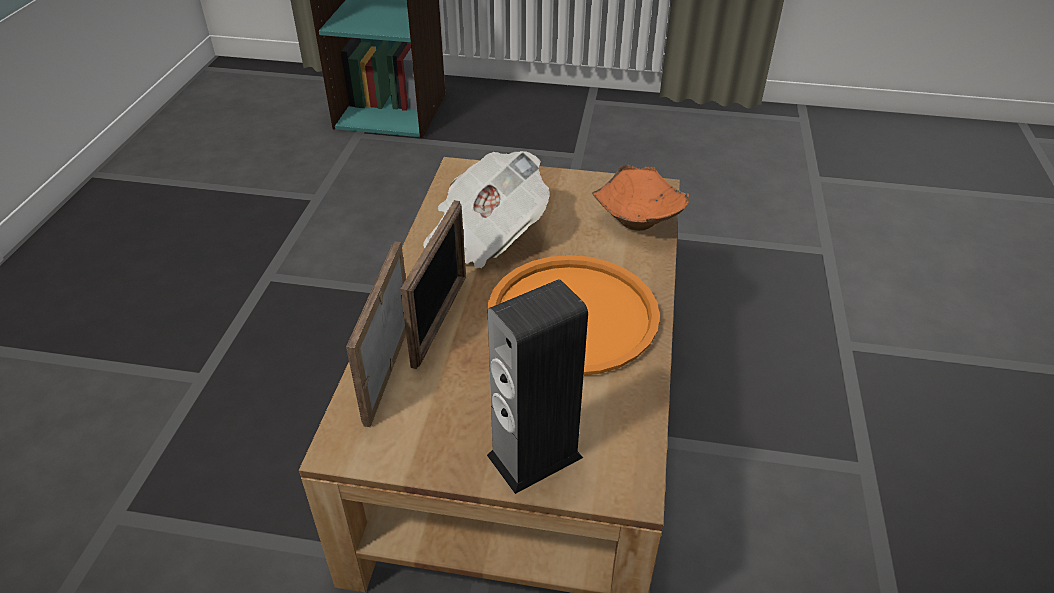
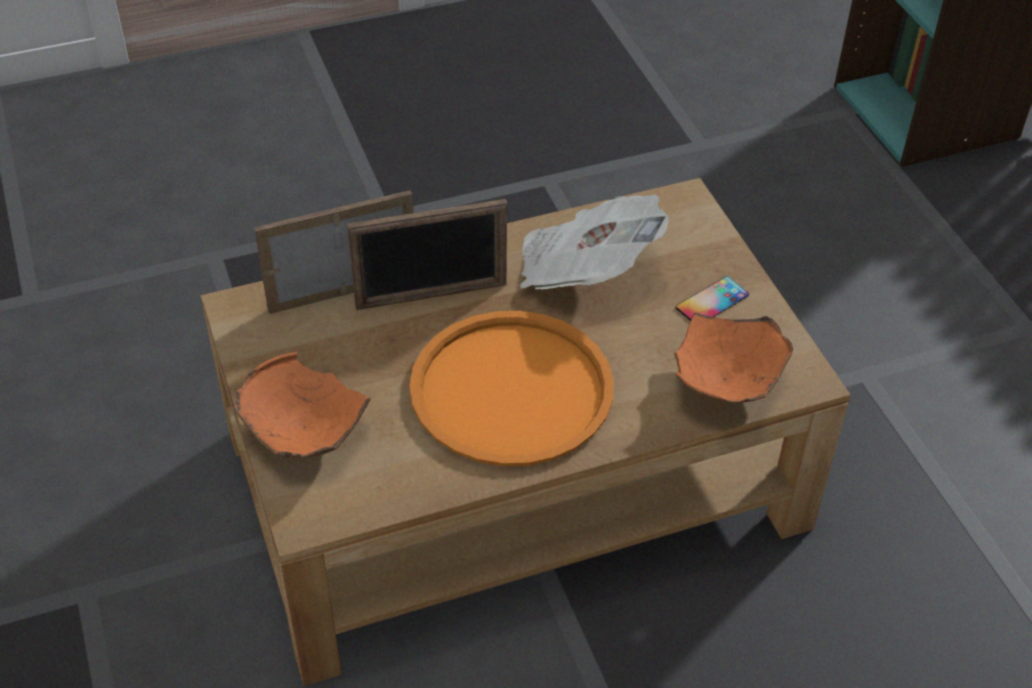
camera: 60 degrees right, 5 degrees up
speaker [487,279,588,494] -> orange bowl [234,352,371,458]
none -> phone [675,276,749,321]

